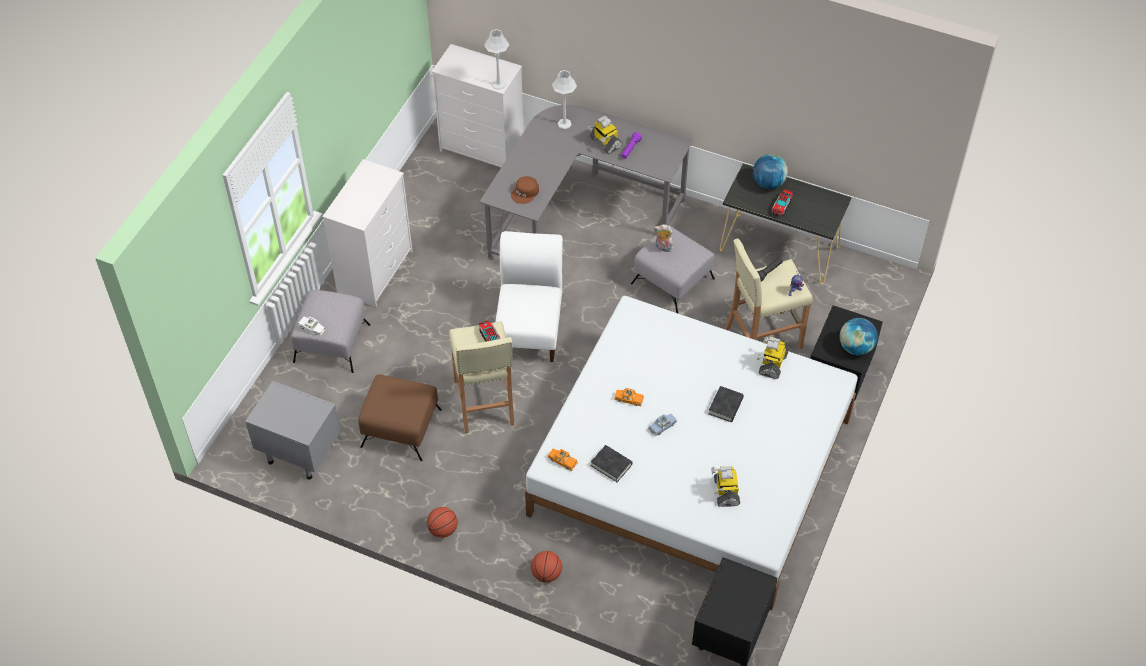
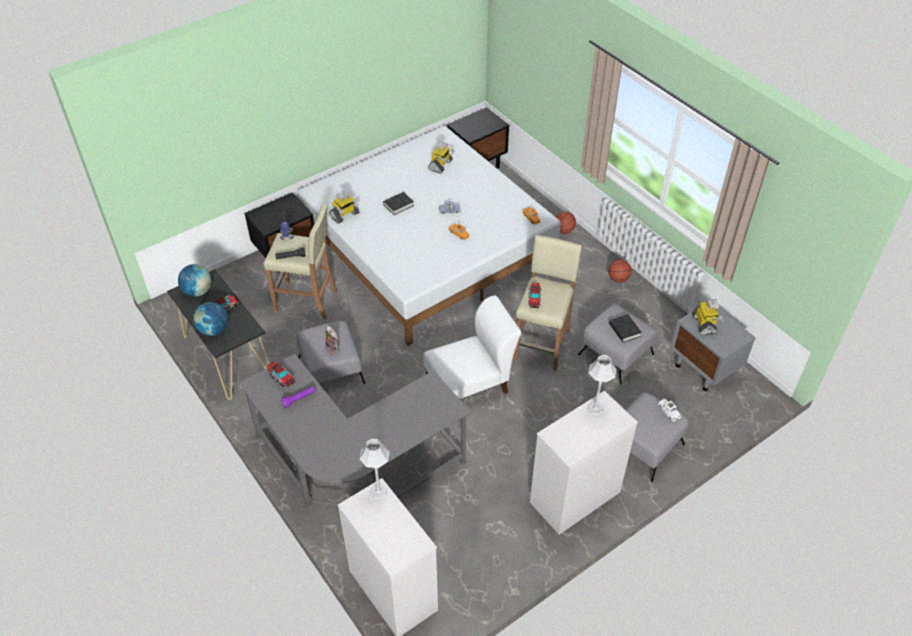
camera: 150 degrees left, 5 degrees down
brown ottoman [358,374,442,461] -> grey ottoman [578,304,657,384]
white chair [495,231,563,362] -> white chair turned 150 degrees counterclockwise [423,295,521,399]
brown cap [511,176,539,204] -> none
grey table lamp [552,70,577,129] -> grey table lamp moved to [588,355,616,415]
toy robot [588,116,623,154] -> toy robot moved to [692,299,724,335]
black book [591,445,633,482] -> black book moved to [609,314,642,343]
globe [840,318,878,355] -> globe moved to [178,264,212,297]
none -> toy truck [268,361,295,387]

